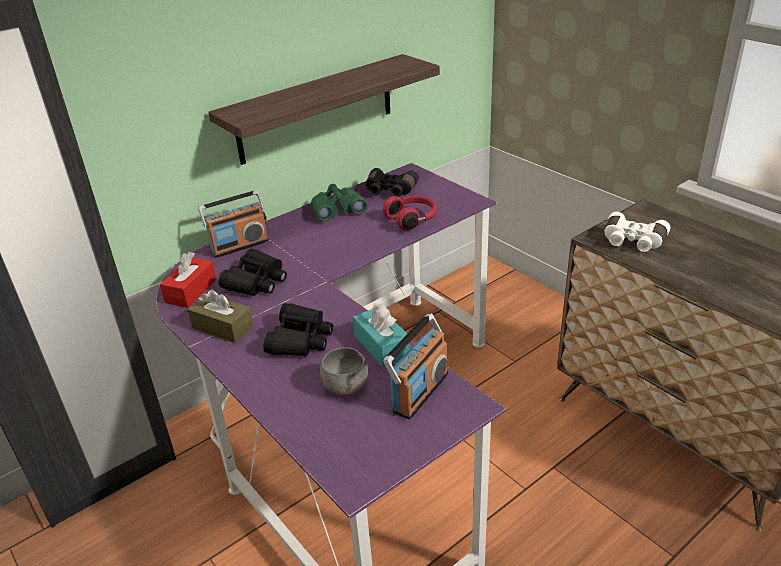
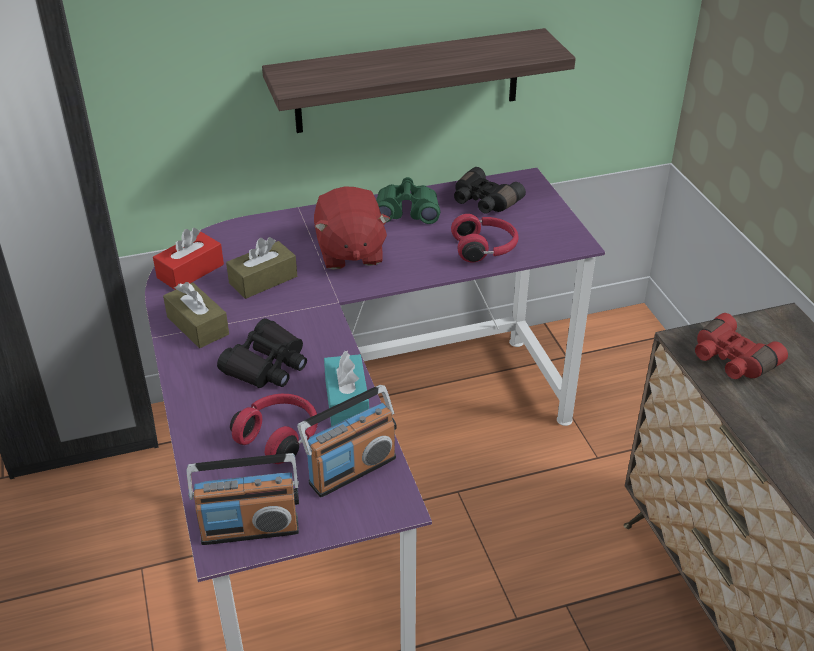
camera: 20 degrees right, 5 degrees up
radio [198,190,269,258] -> radio moved to [187,453,299,545]
black binoculars [219,249,287,296] -> brown tissue box [226,237,297,299]
grey bowl [320,347,368,395] -> red headphones [230,394,318,464]
white binoculars [605,212,670,252] -> red binoculars [695,313,788,379]
none -> red plush toy [314,187,390,270]

